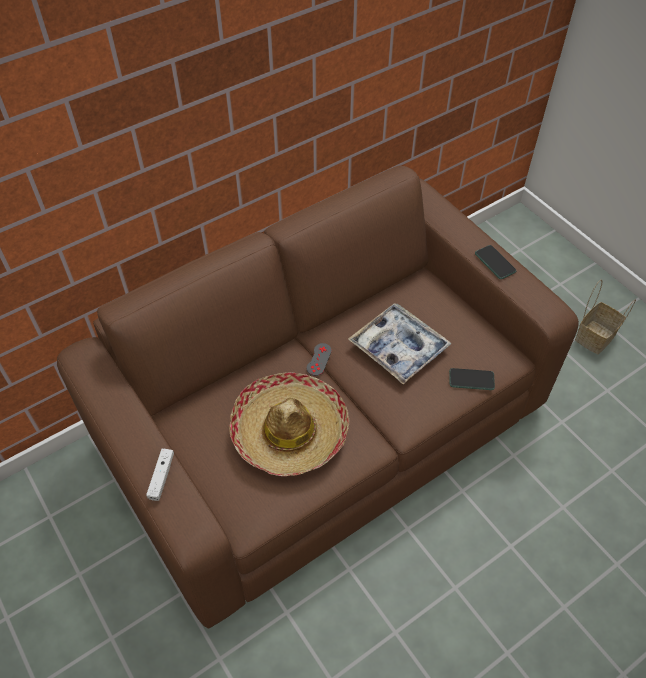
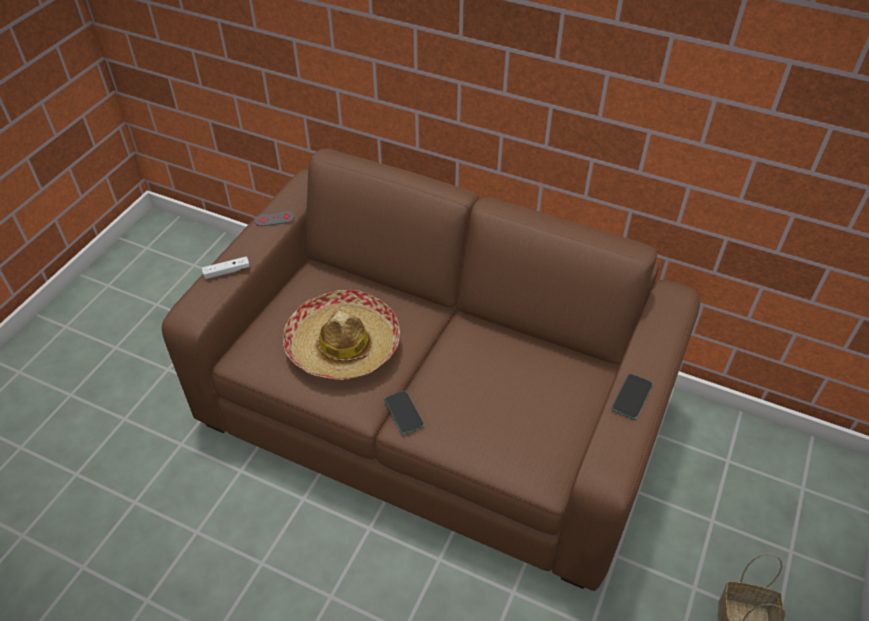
camera: 60 degrees right, 5 degrees down
grey game controller [307,343,332,376] -> grey game controller moved to [254,211,295,226]
tray [348,303,452,385] -> none
phone [449,368,495,390] -> phone moved to [384,391,424,435]

